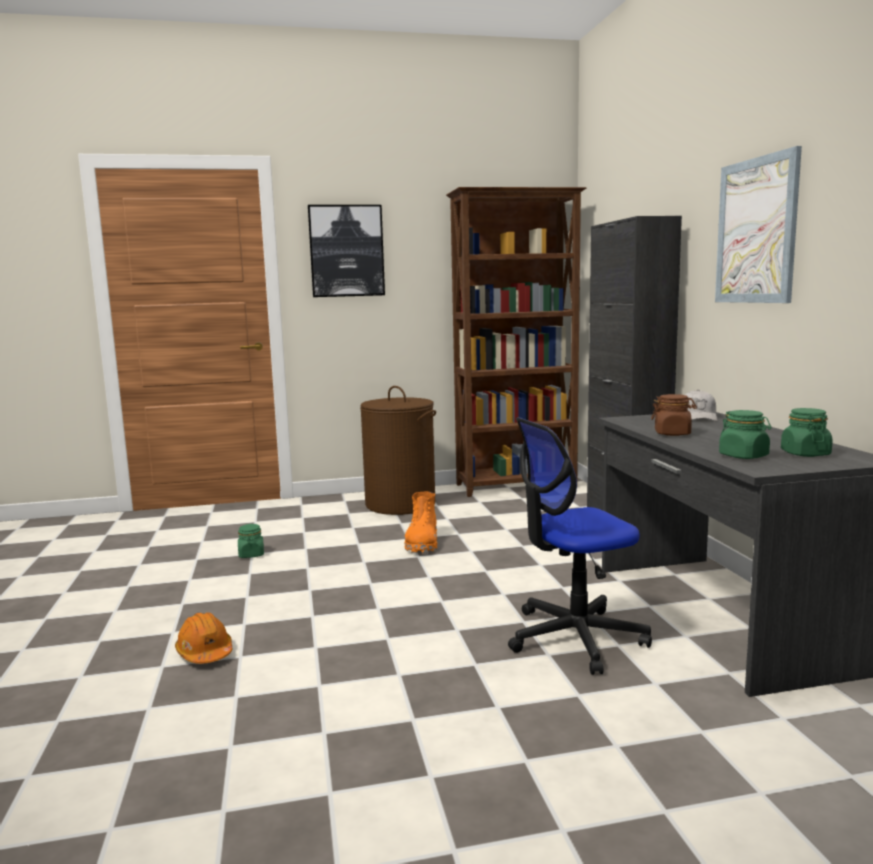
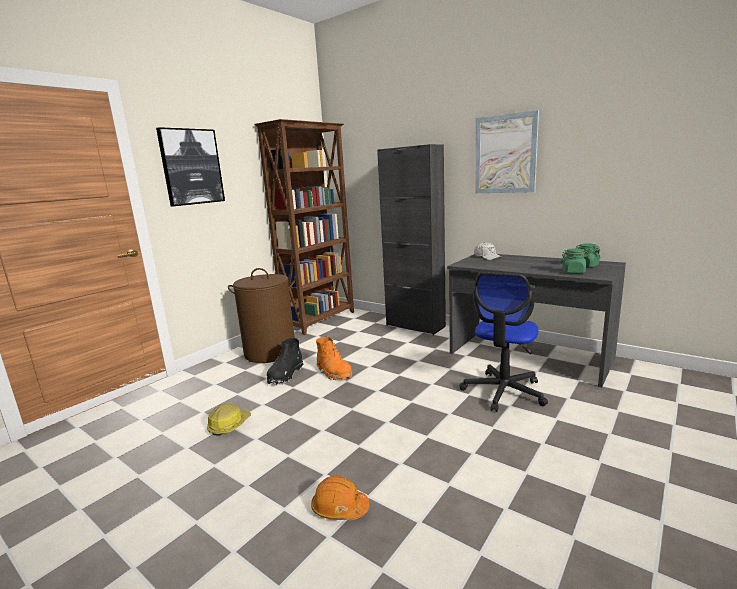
camera: 40 degrees left, 5 degrees up
green jar [238,524,264,558] -> hard hat [207,403,251,436]
brown jar [651,394,697,436] -> none
none -> black boot [267,338,303,386]

